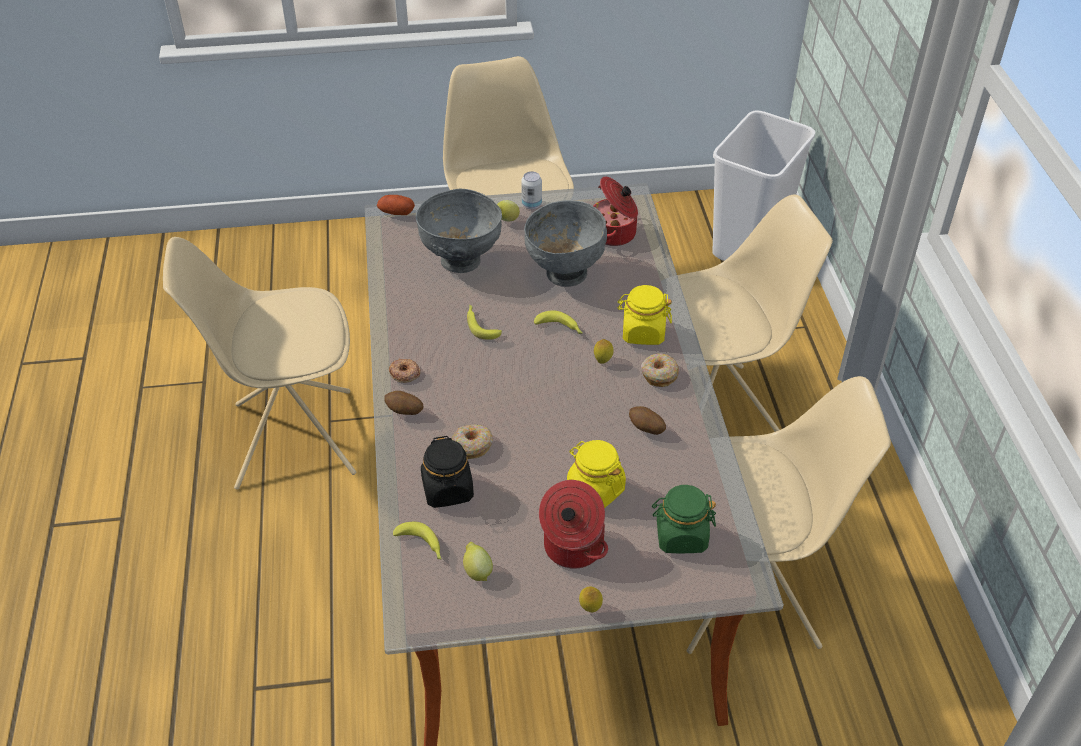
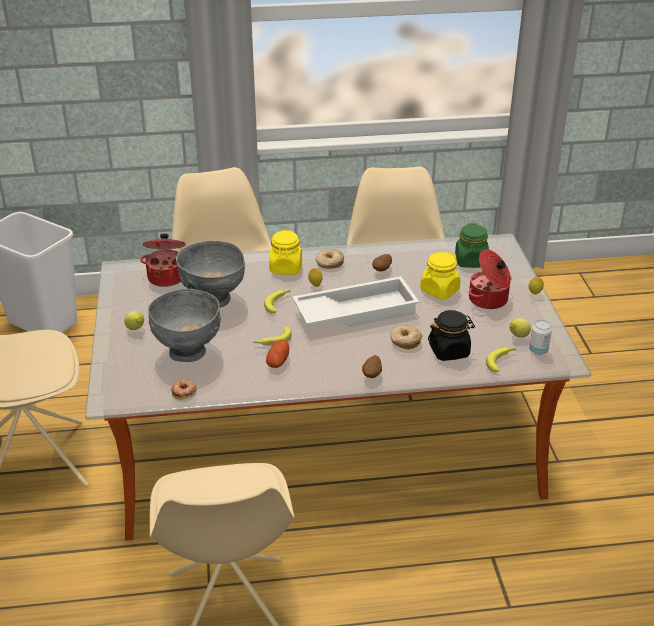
camera: 90 degrees left, 10 degrees down
potato [377,195,415,215] -> potato moved to [266,340,289,368]
donut [389,358,420,383] -> donut moved to [171,379,196,400]
can [521,171,542,209] -> can moved to [529,320,552,355]
none -> white tray [292,276,419,327]

